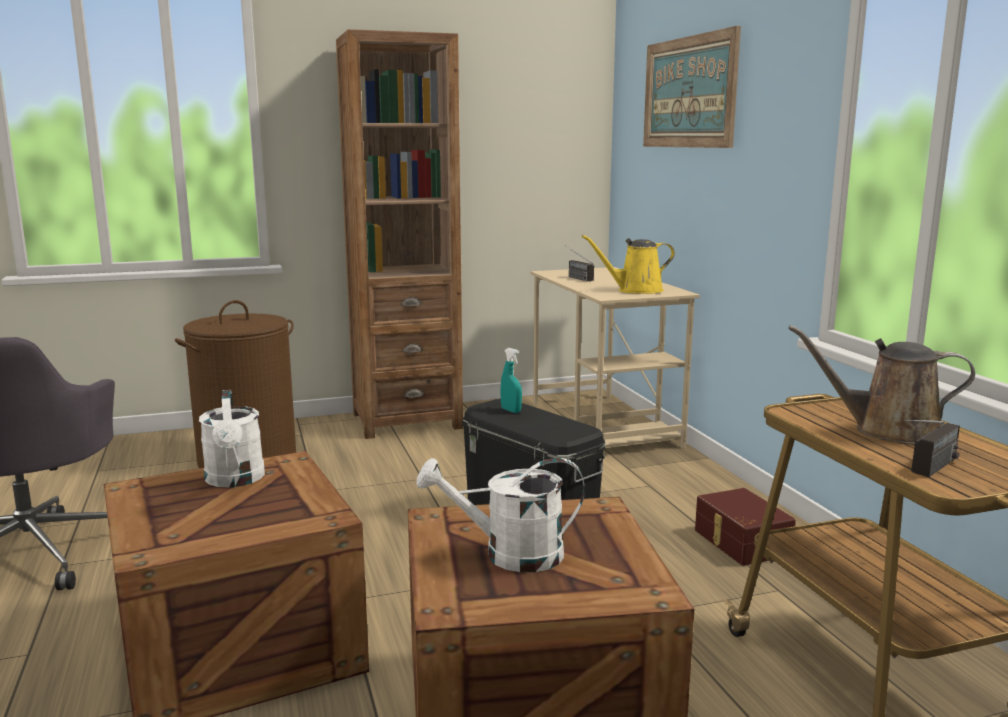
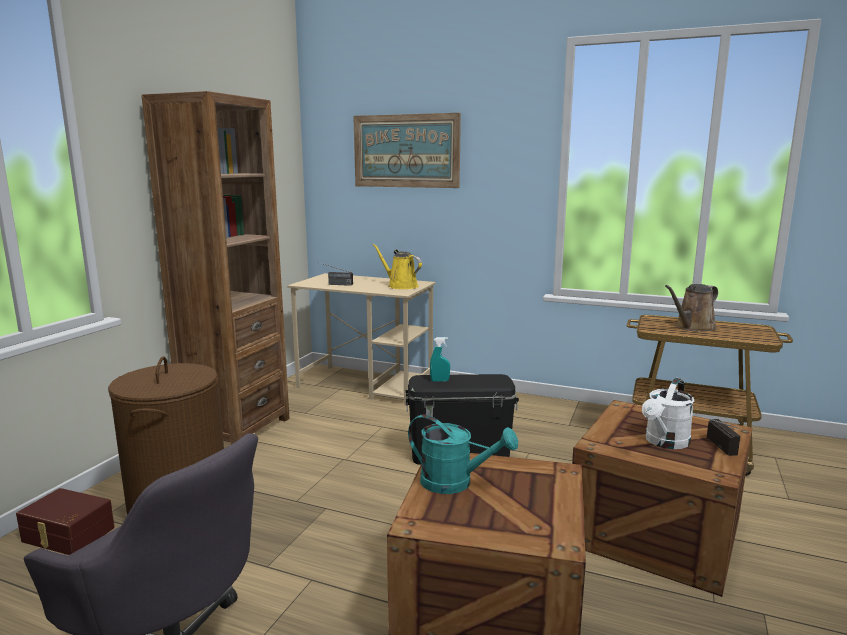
camera: 50 degrees left, 0 degrees up
white watering can [199,390,265,487] -> turquoise watering can [408,415,518,494]
yellow watering can [582,235,675,294] -> yellow watering can turned 105 degrees clockwise [372,244,422,289]
brown storage box [695,488,796,566] -> brown storage box moved to [16,488,115,555]
radio [904,419,960,477] -> radio moved to [707,419,746,456]

